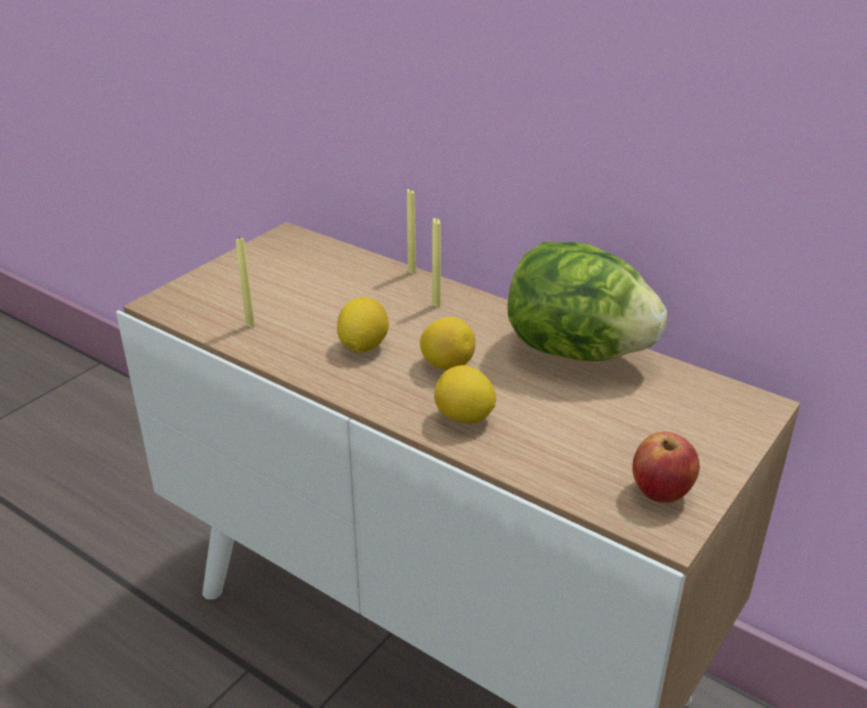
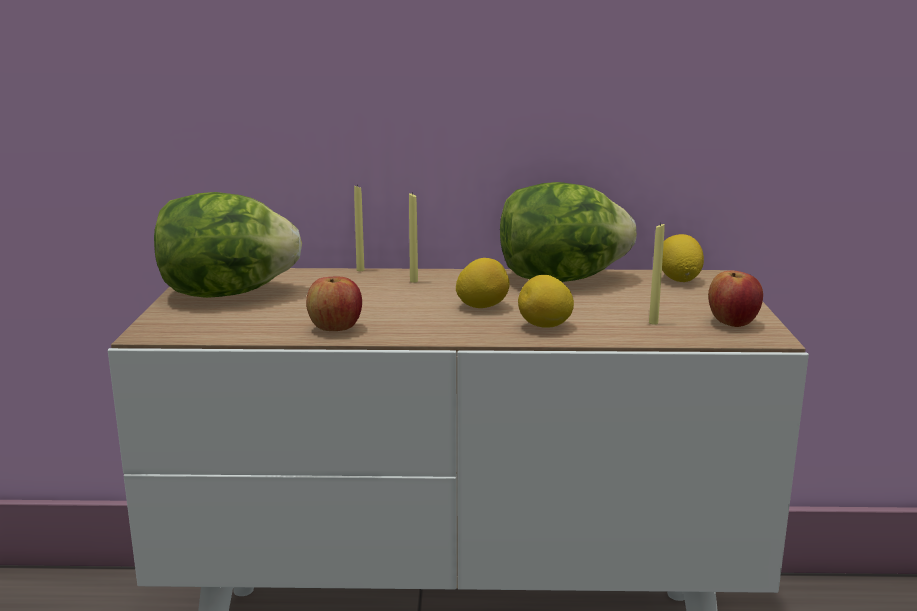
camera: 35 degrees left, 15 degrees down
yellow candle [236,236,255,327] -> yellow candle moved to [649,222,665,325]
lemon [337,297,389,353] -> lemon moved to [662,234,704,282]
none -> lettuce [154,192,302,298]
none -> apple [306,277,362,331]

